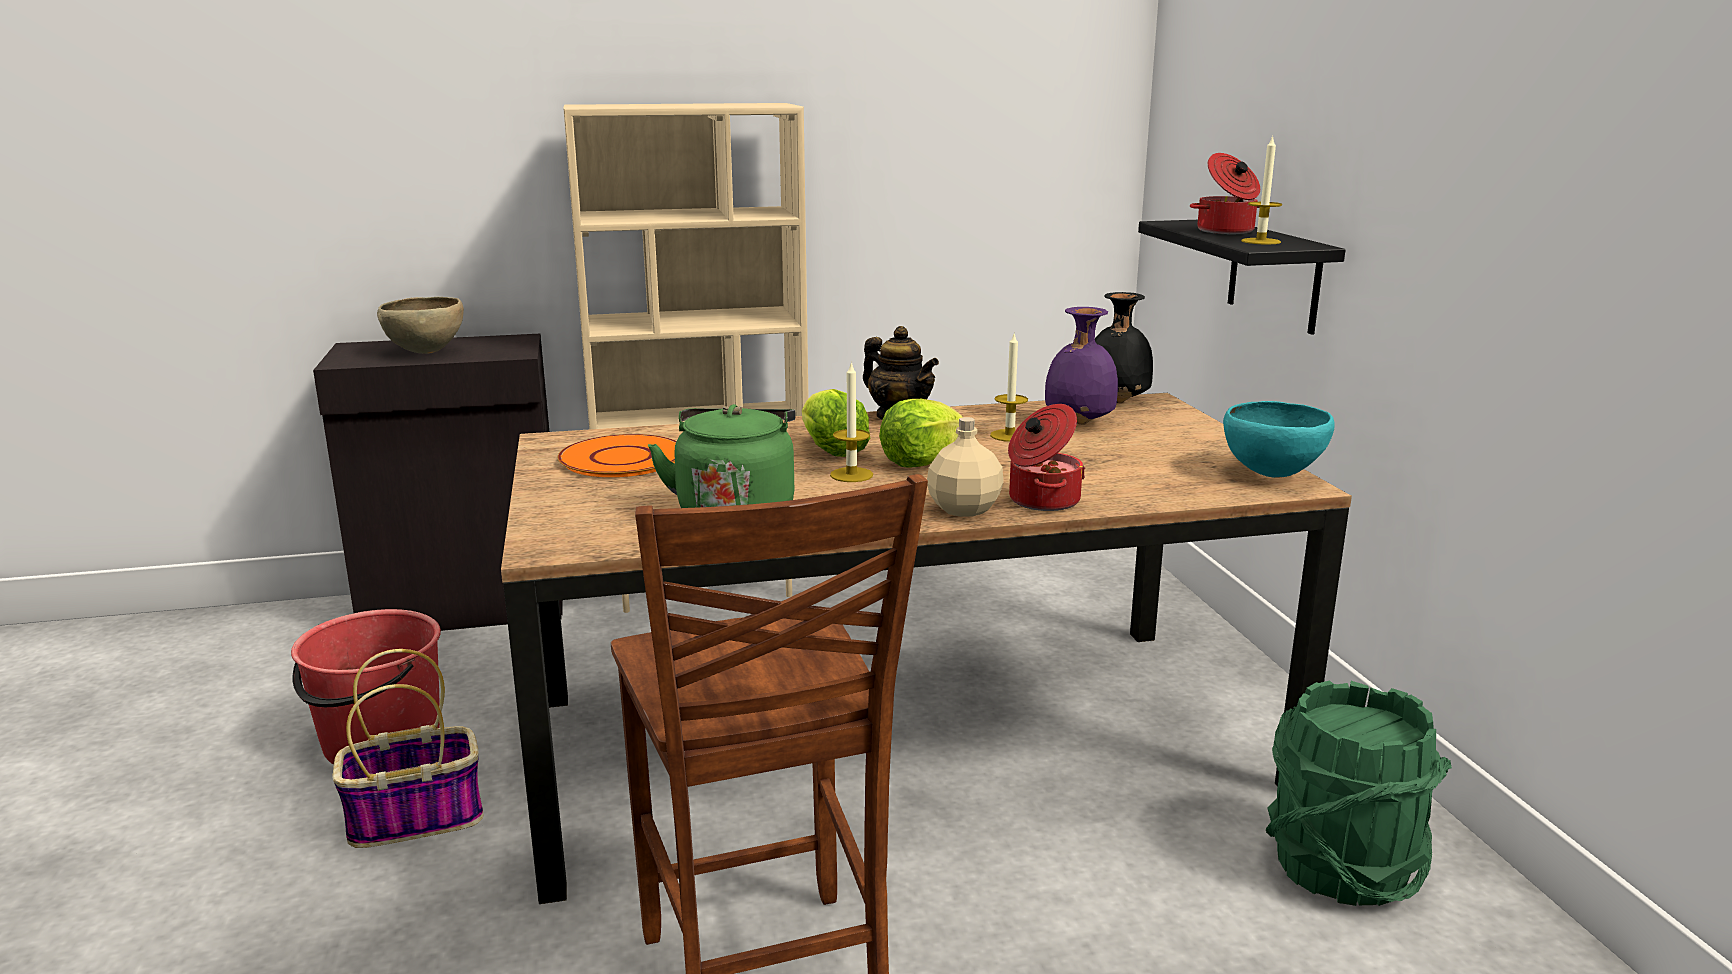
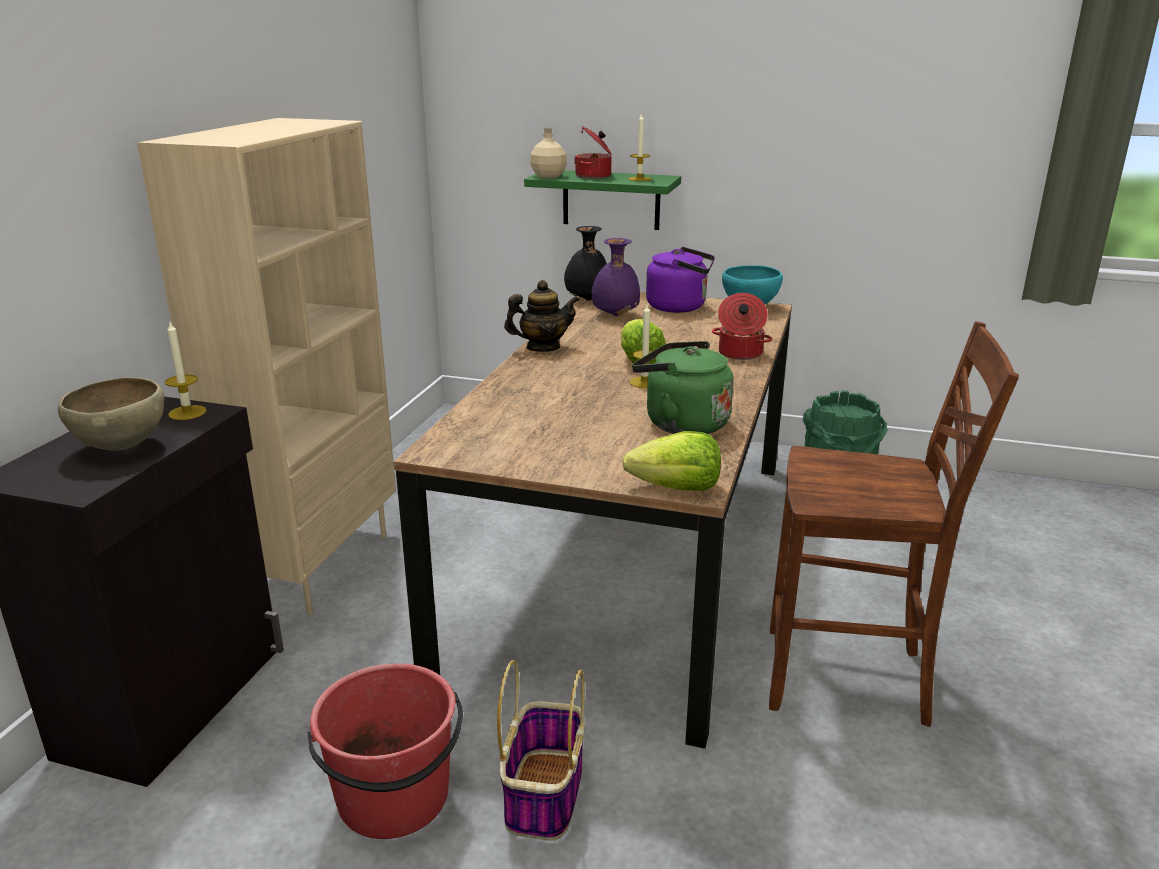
camera: 60 degrees left, 5 degrees up
orange plate [558,434,676,477] -> none
lettuce [802,389,870,457] -> lettuce moved to [623,431,721,491]
beige bottle [927,417,1004,517] -> beige bottle moved to [530,128,567,178]
candle [990,334,1028,442] -> candle moved to [165,322,207,420]
black shelf [1138,220,1345,335] -> green shelf [524,170,681,230]
none -> purple kettle [646,247,715,313]

